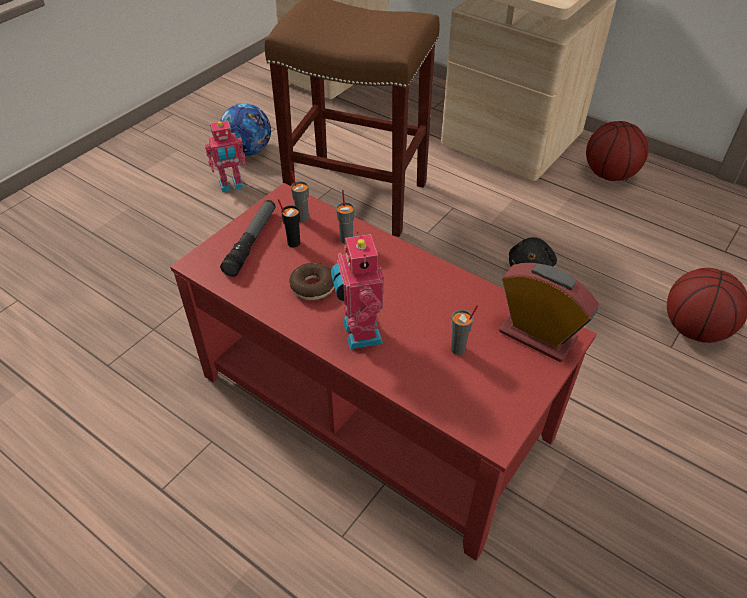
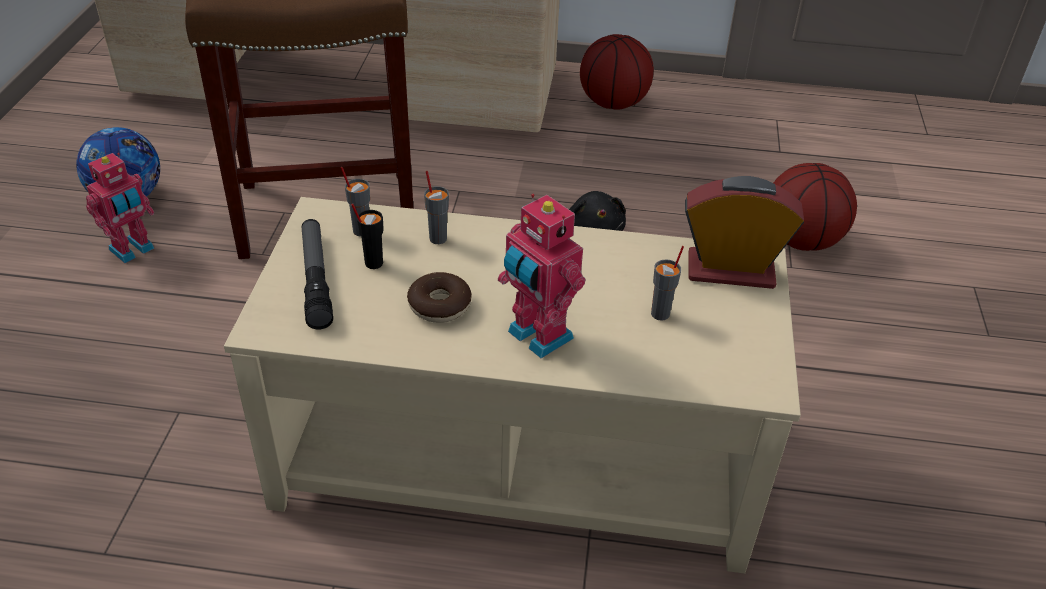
camera: 30 degrees left, 5 degrees down
red coffee table [170,183,596,561] -> beige coffee table [224,197,801,574]

